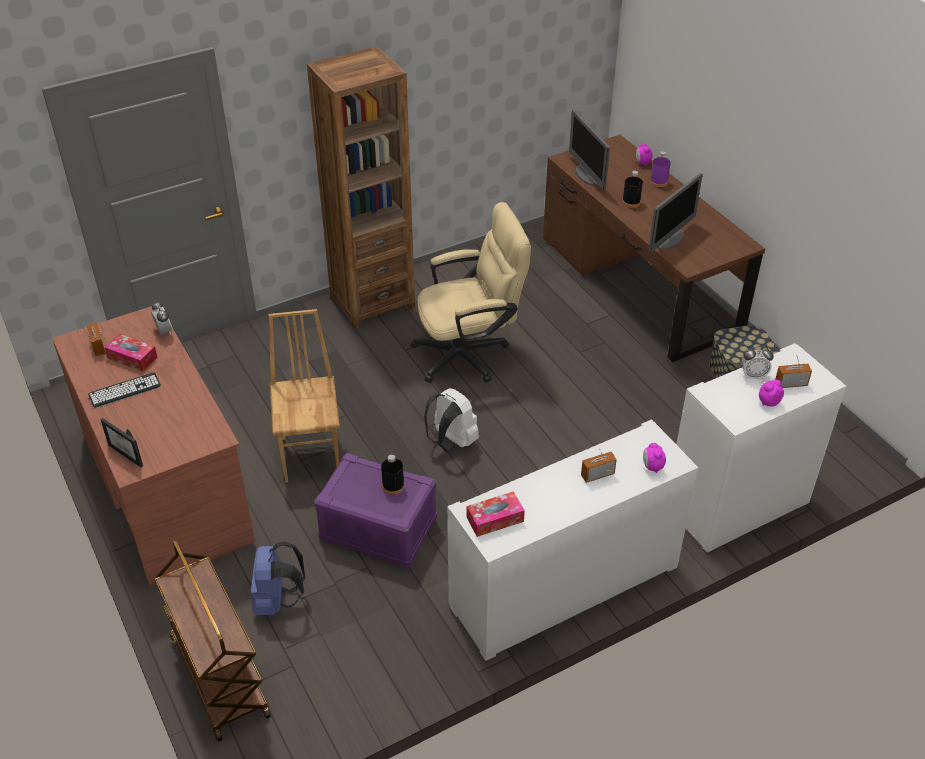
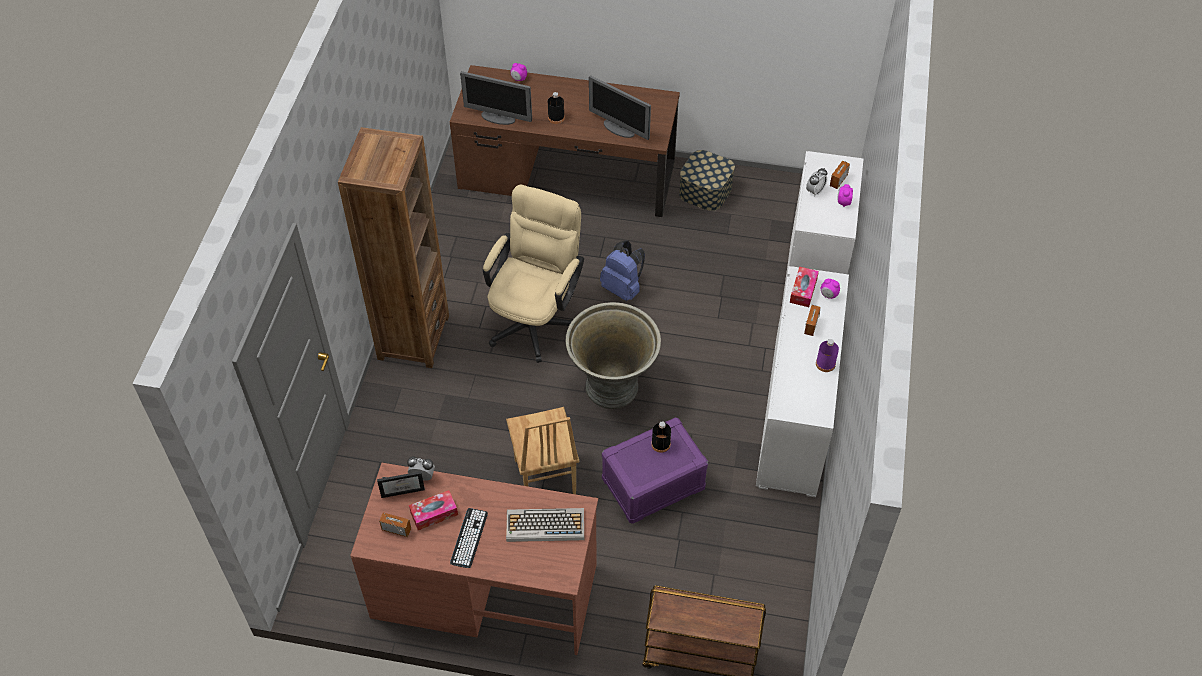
camera: 50 degrees left, 10 degrees up
picture frame [100,418,143,467] -> picture frame moved to [377,471,425,498]
blue backpack [251,541,305,615] -> blue backpack moved to [600,240,645,301]
brown chair [269,309,340,482] -> brown chair turned 135 degrees counterclockwise [506,407,579,494]
white backpack [424,388,479,452] -> grey planter [566,302,661,409]
tissue box [467,491,525,537] -> tissue box moved to [790,266,819,307]
monitor [648,173,703,253] -> monitor turned 135 degrees clockwise [589,75,651,140]
purple bottle [650,151,671,187] -> purple bottle moved to [816,339,839,372]
none -> keyboard [506,508,584,542]

